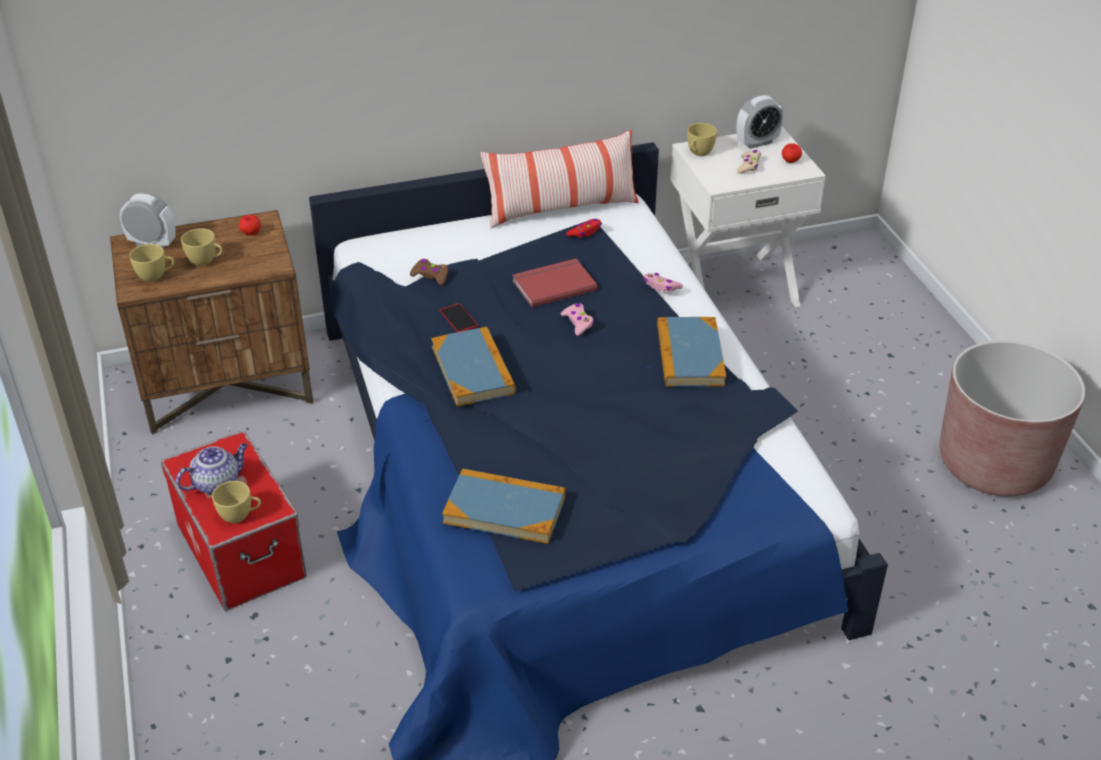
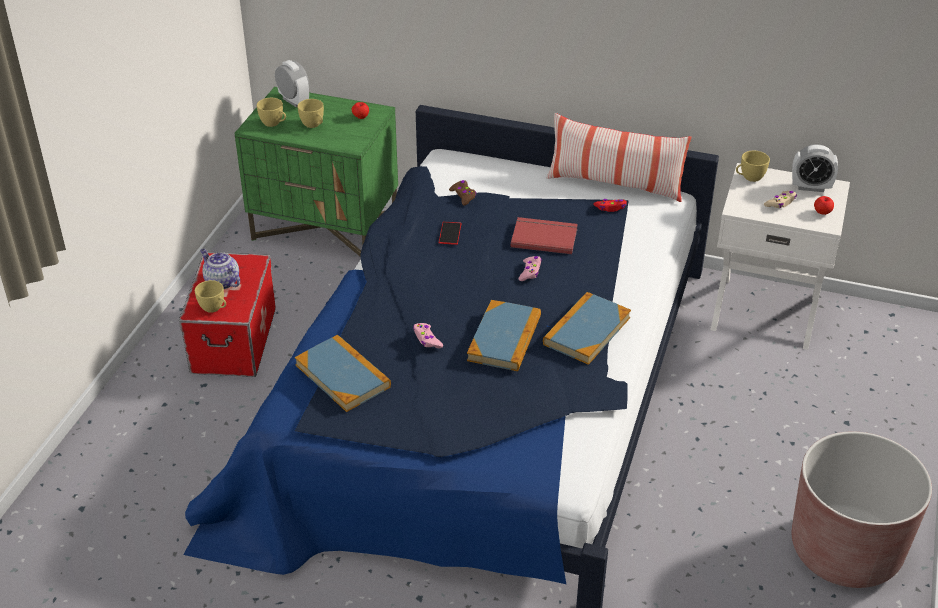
camera: 35 degrees right, 0 degrees up
brown nightstand [110,210,313,435] -> green nightstand [234,87,398,257]
teapot [176,443,248,495] -> teapot turned 135 degrees counterclockwise [200,249,240,289]
book [431,327,516,406] -> book moved to [467,300,541,371]
pink game controller [644,273,683,292] -> pink game controller moved to [413,323,443,349]

